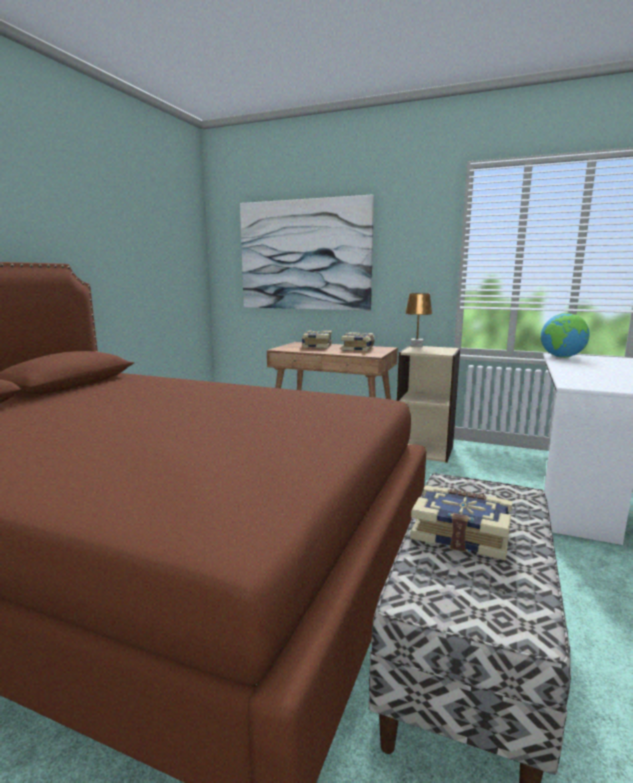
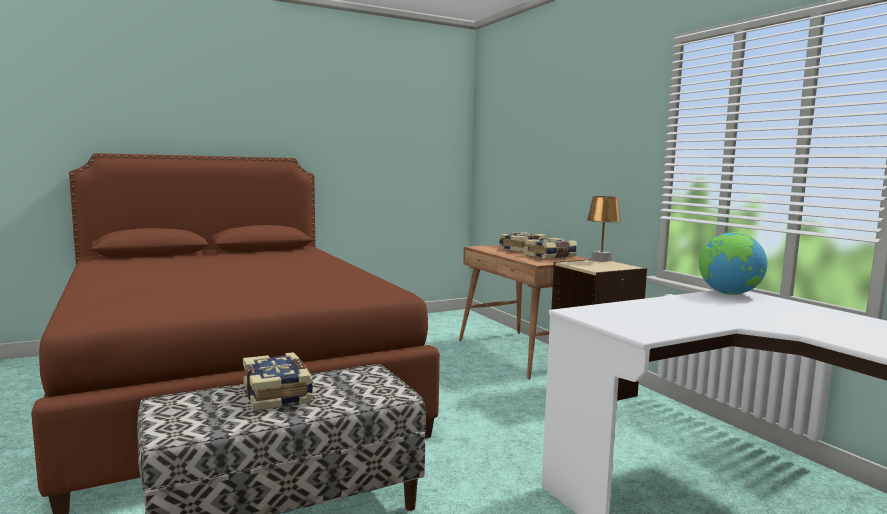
camera: 40 degrees right, 5 degrees down
picture [240,195,374,311] -> none

